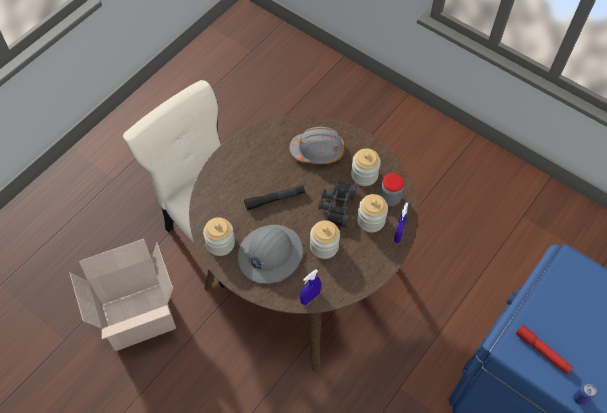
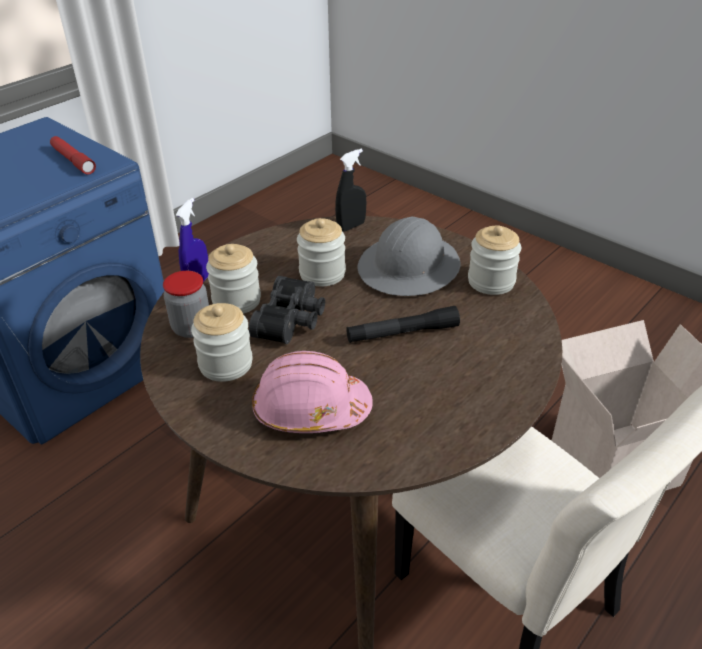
camera: 175 degrees left, 20 degrees down
grey hard hat [289,127,345,164] -> pink hard hat [252,351,373,433]
blue spray bottle [300,269,321,305] -> black spray bottle [335,149,366,232]
can [573,384,597,405] -> none

